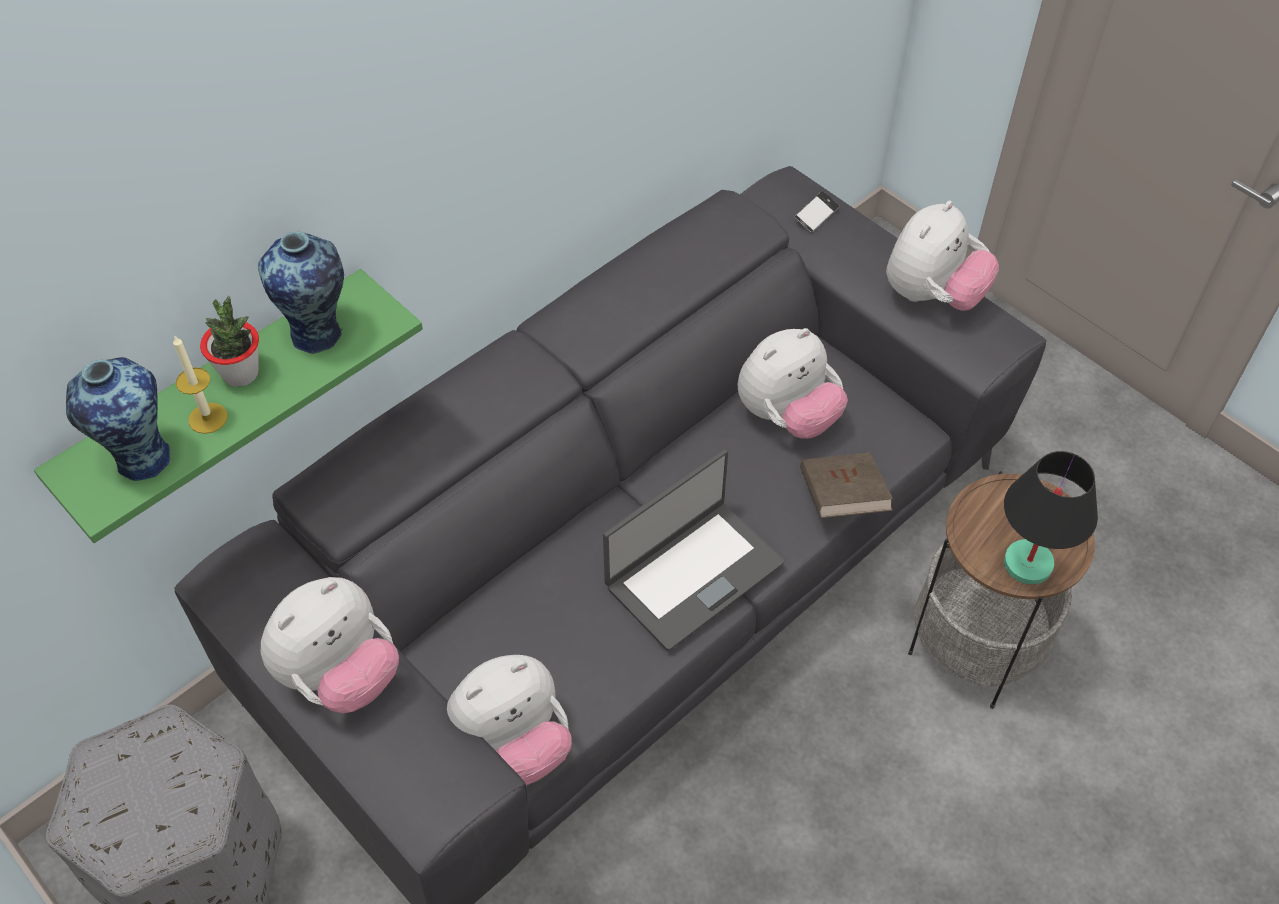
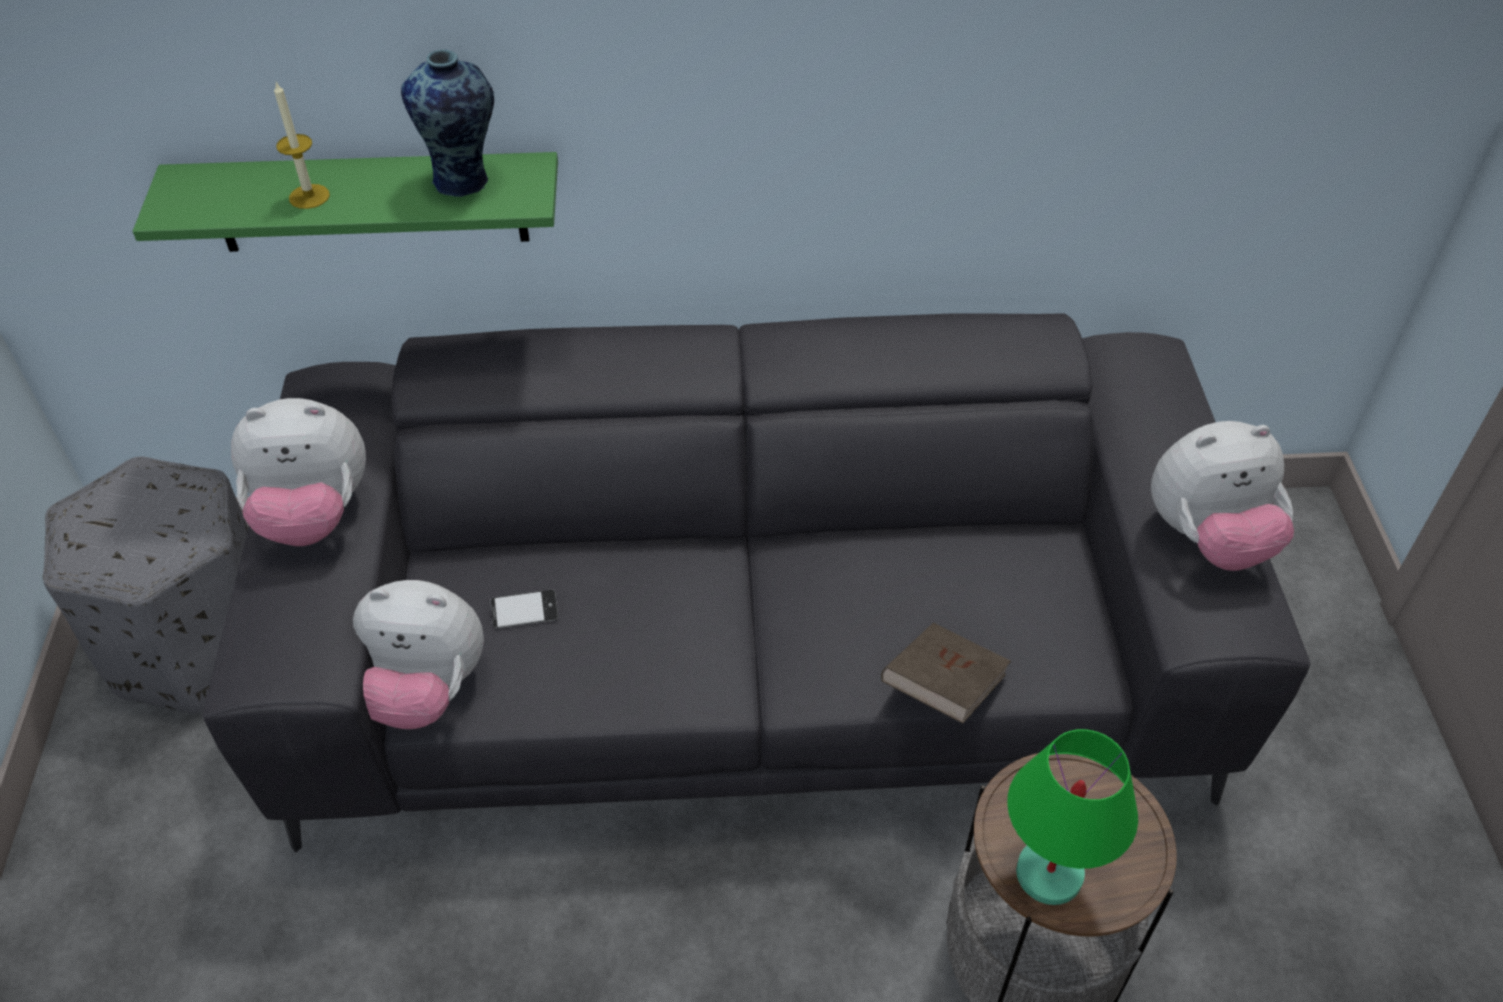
camera: 40 degrees right, 5 degrees down
vase [66,357,173,481] -> none
potted plant [200,296,259,387] -> none
laptop [603,449,784,651] -> none
plush toy [737,328,848,439] -> none
phone [794,191,839,233] -> phone moved to [490,589,558,629]
black table lamp [1004,451,1098,585] -> green table lamp [1007,729,1138,905]

